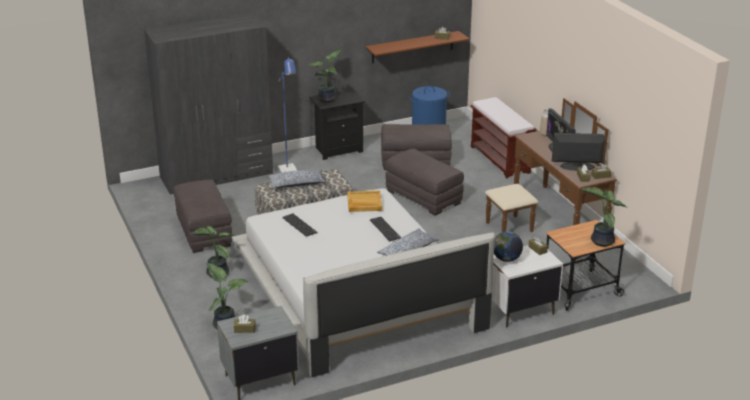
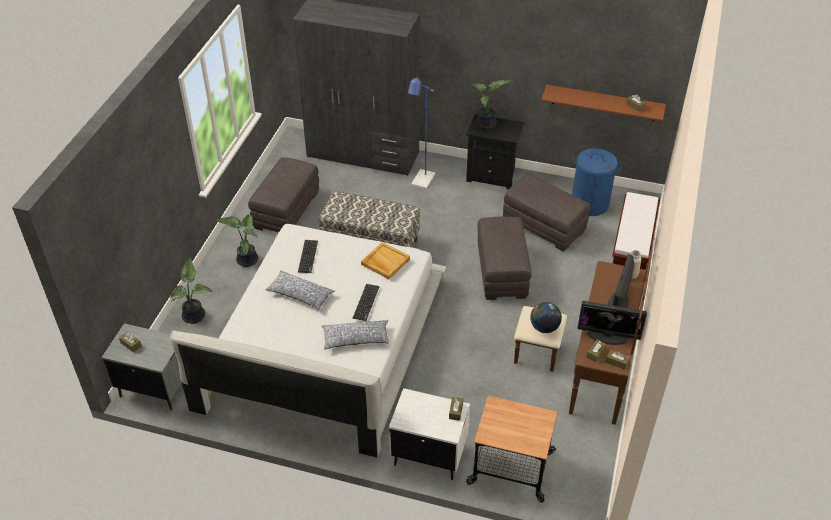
camera: 40 degrees right, 15 degrees up
pillow [267,169,326,188] -> pillow moved to [265,270,335,310]
globe [494,231,523,262] -> globe moved to [530,302,562,333]
monitor [552,133,605,171] -> monitor turned 150 degrees clockwise [577,301,647,345]
potted plant [581,187,628,247] -> none

